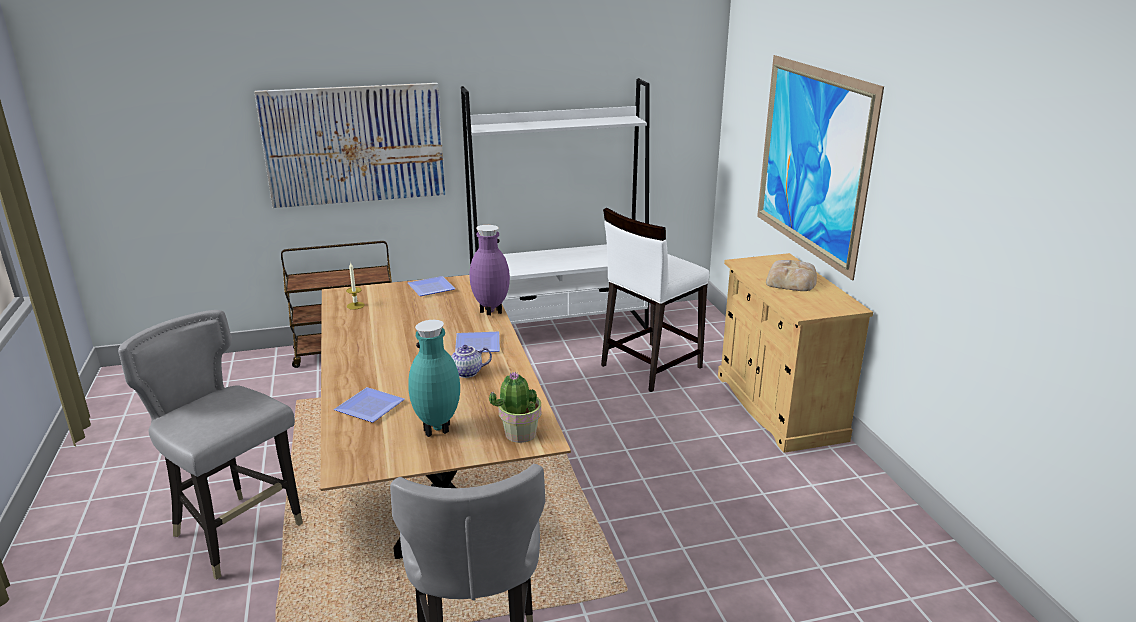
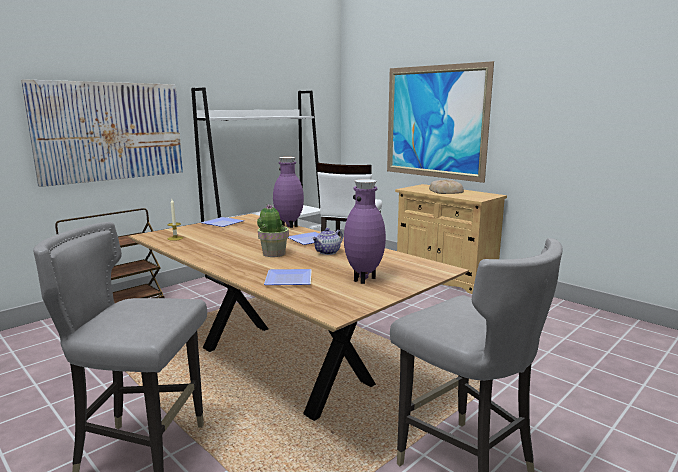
camera: 30 degrees left, 10 degrees down
turquoise vase [408,320,460,437] -> purple vase [344,179,386,284]
potted plant [489,372,541,443] -> potted plant moved to [257,205,289,257]

